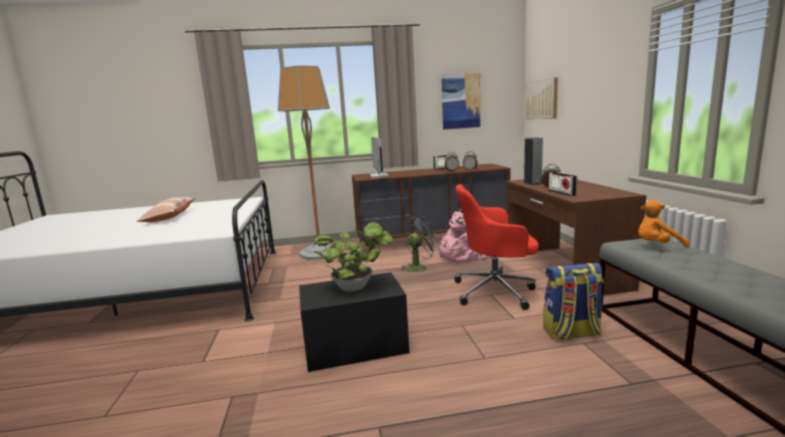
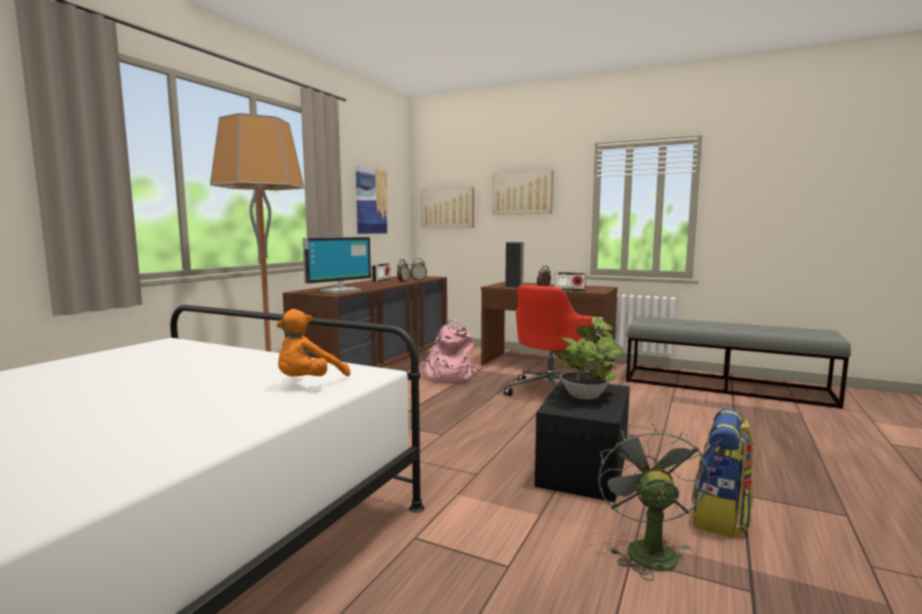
camera: 55 degrees left, 5 degrees down
pillow [136,197,195,222] -> none
monitor [370,137,389,178] -> monitor turned 105 degrees clockwise [303,237,371,294]
grey fan [400,215,440,272] -> grey fan moved to [598,423,709,581]
backpack [543,263,604,340] -> backpack moved to [692,408,753,538]
orange plush toy [638,200,689,247] -> orange plush toy moved to [277,309,350,377]
none -> picture [492,170,553,215]

